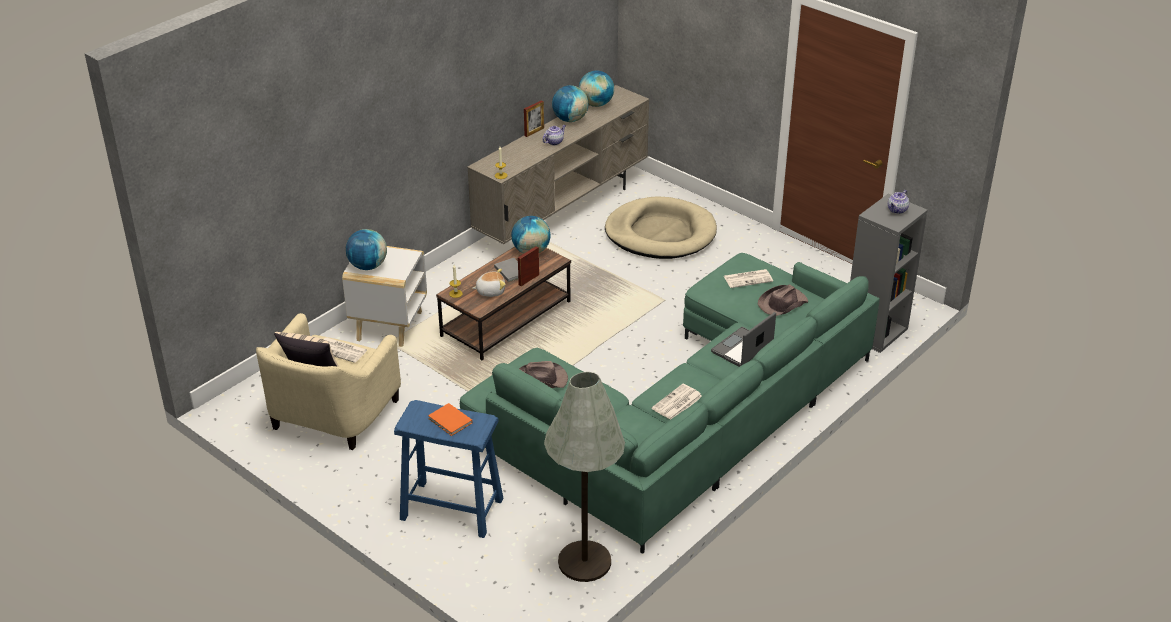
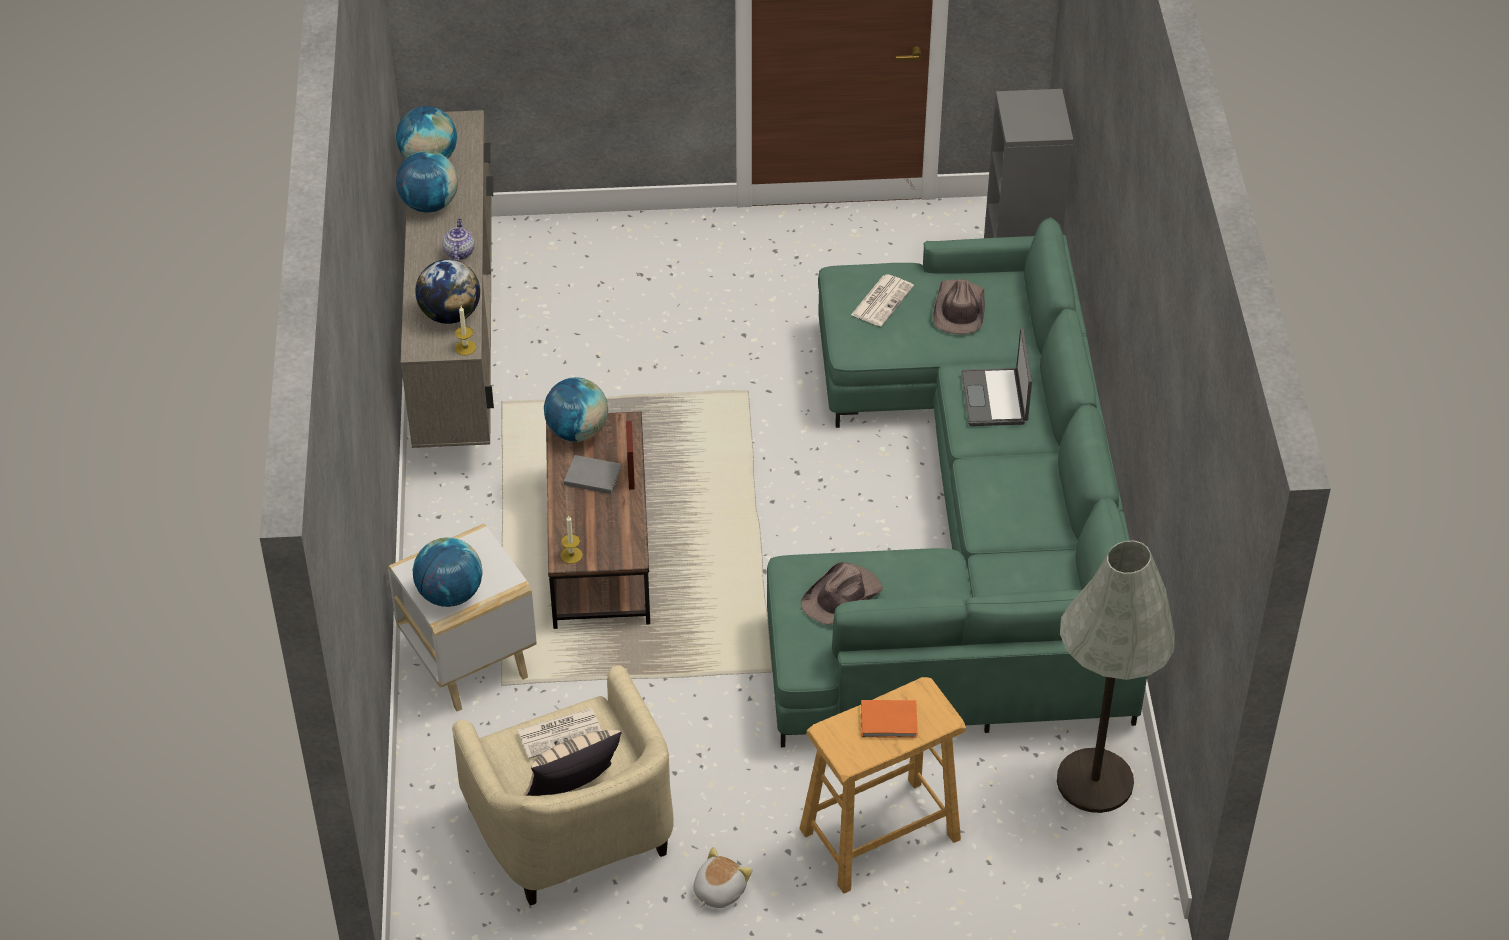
camera: 45 degrees left, 10 degrees up
blue stool [394,400,503,538] -> beige stool [800,677,966,893]
plush toy [472,269,506,297] -> plush toy moved to [694,847,752,908]
picture frame [524,100,544,137] -> none
beige dog bed [605,197,717,259] -> none
newspaper [652,384,702,420] -> none
teapot [888,190,909,214] -> none
none -> globe [415,259,480,324]

